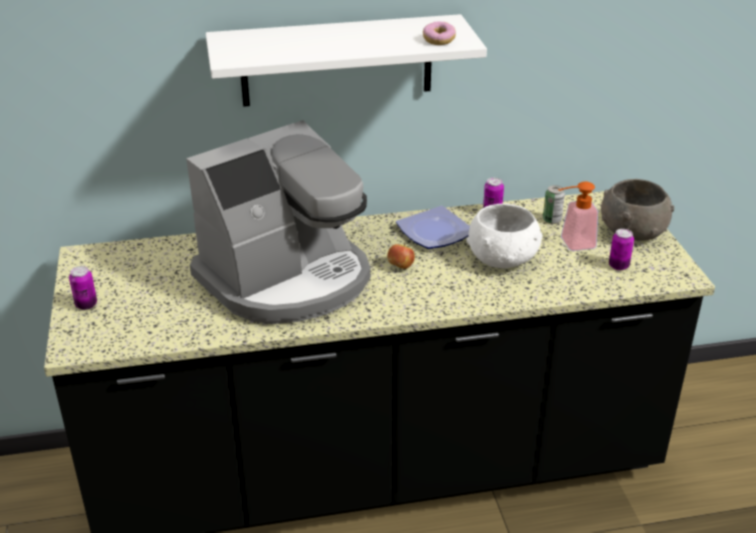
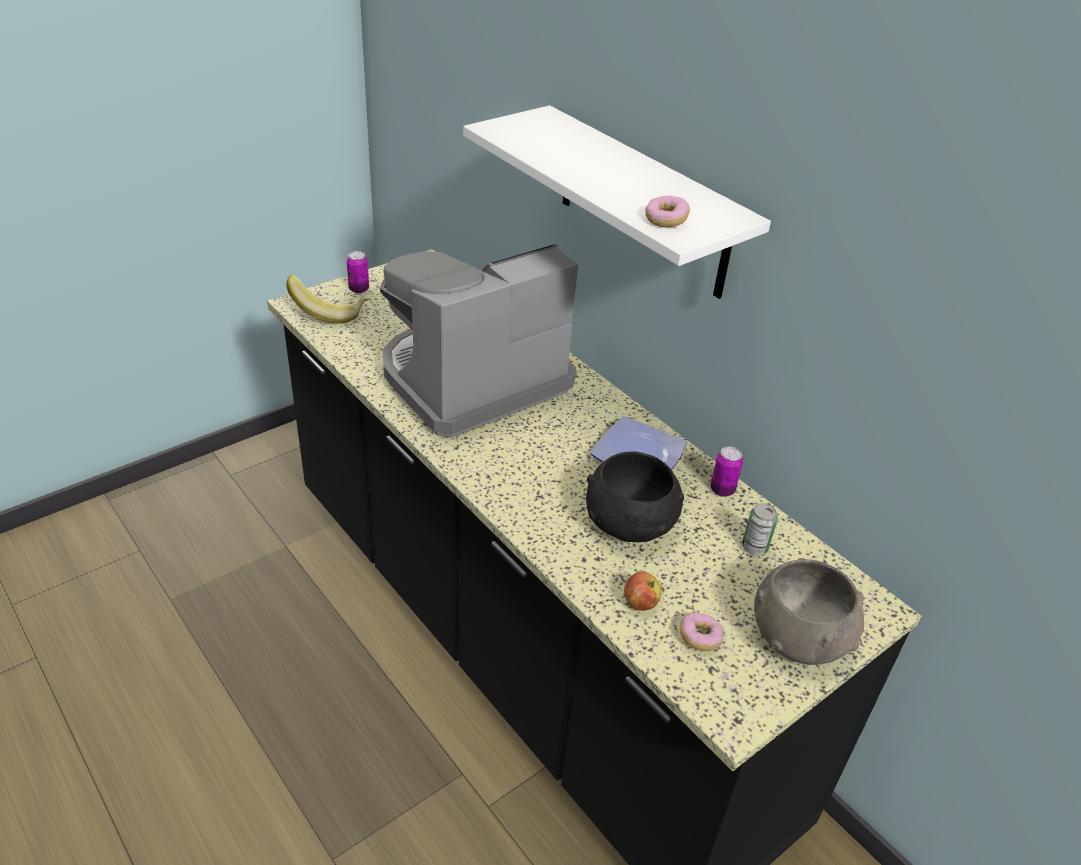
camera: 60 degrees right, 5 degrees up
coffee machine [186,120,371,324] -> coffee machine turned 120 degrees clockwise [380,244,578,438]
apple [387,244,415,269] -> apple moved to [624,571,662,611]
white bowl [466,203,543,268] -> black bowl [586,452,684,542]
soap dispenser [558,182,598,251] -> none
can [609,229,634,270] -> donut [680,612,723,651]
none -> banana [286,275,368,324]

